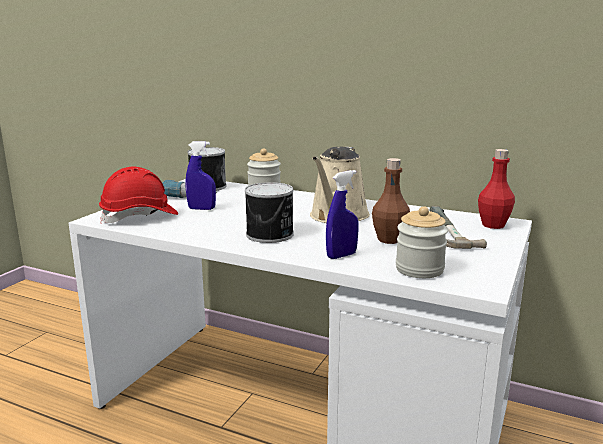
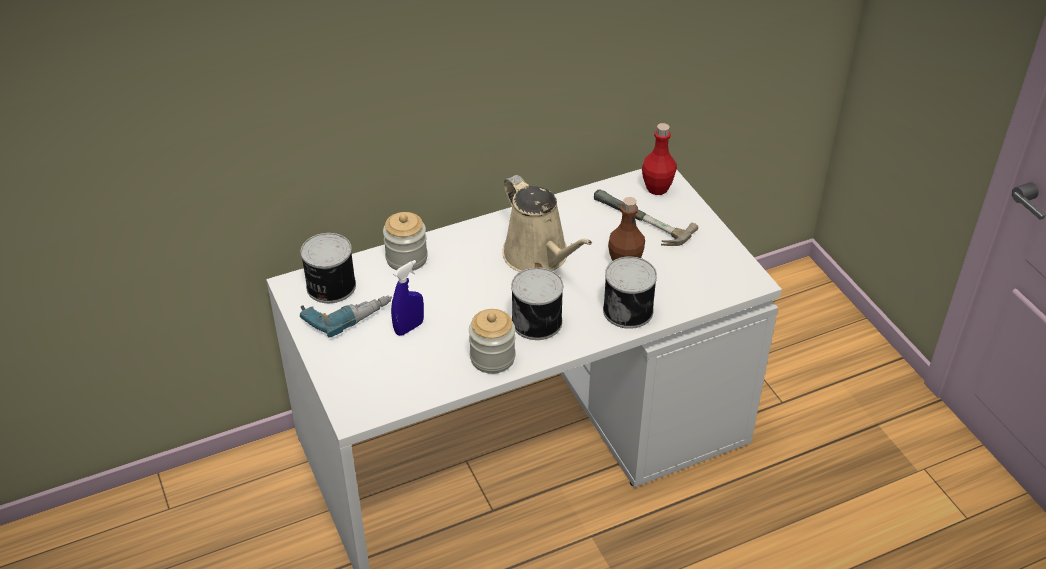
camera: 50 degrees left, 25 degrees up
red hard hat [99,166,178,223] -> none
blue spray bottle [326,170,358,259] -> can [603,256,657,329]
jar [396,206,448,278] -> jar moved to [469,309,515,374]

